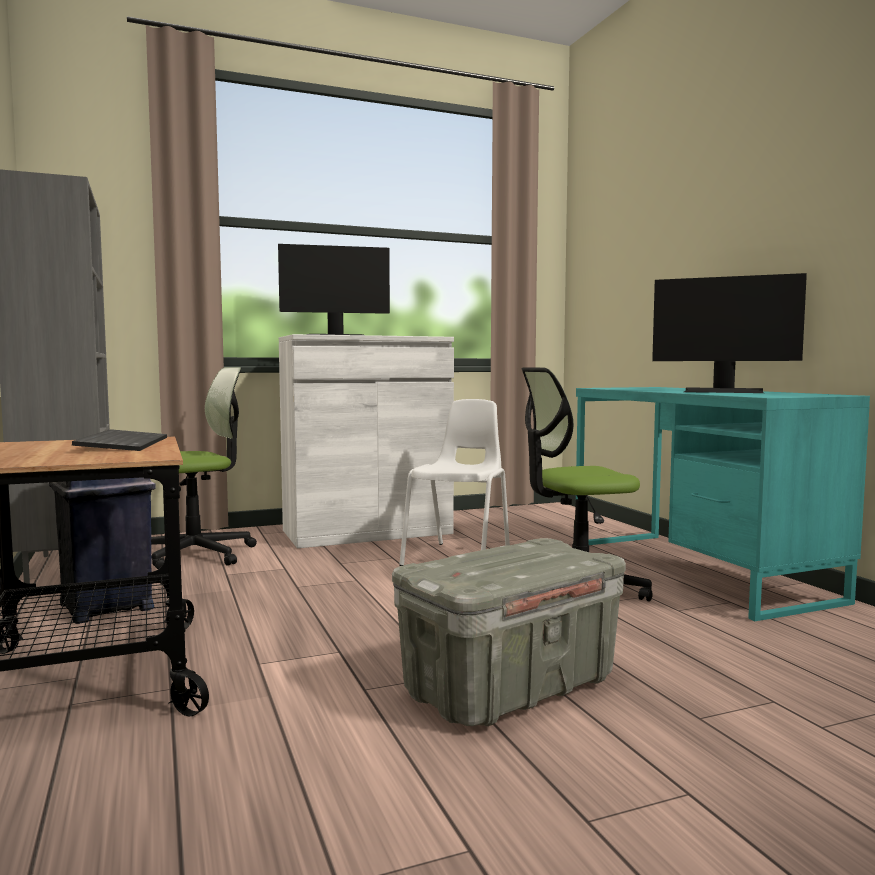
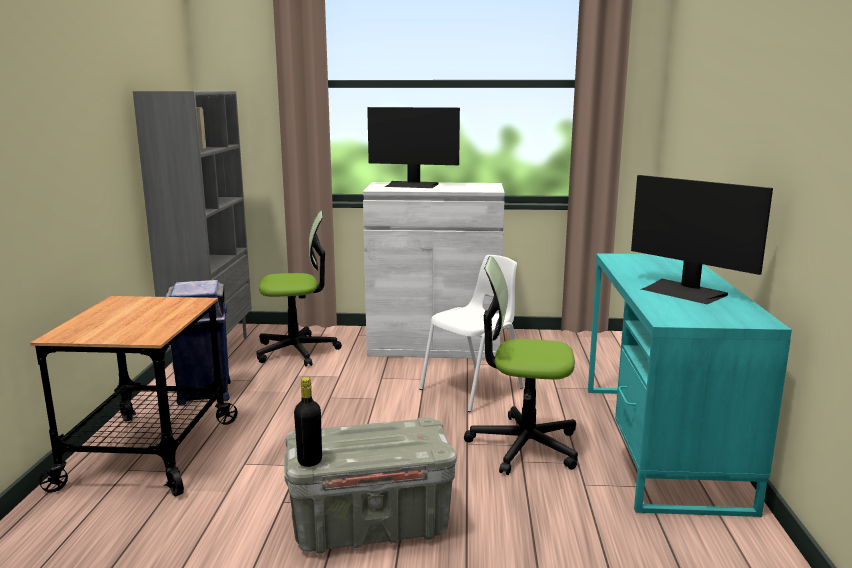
camera: 25 degrees right, 10 degrees up
keyboard [72,429,167,451] -> none
none -> black bottle [294,377,322,467]

